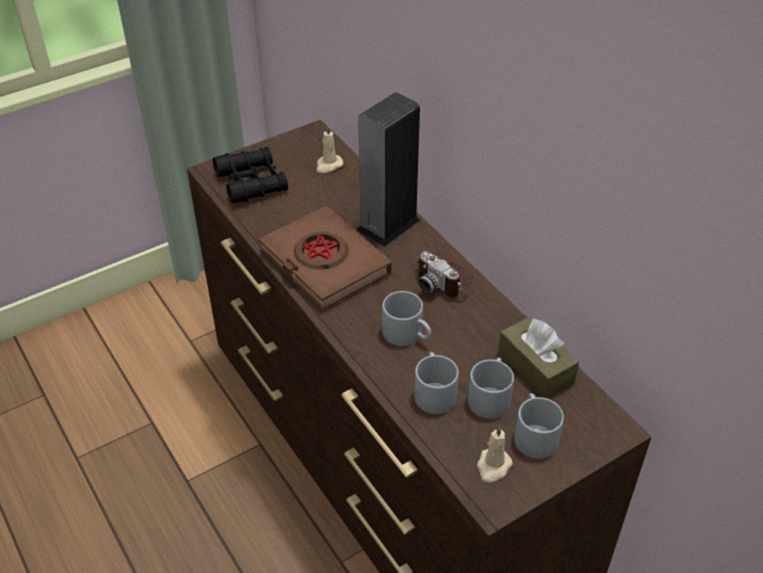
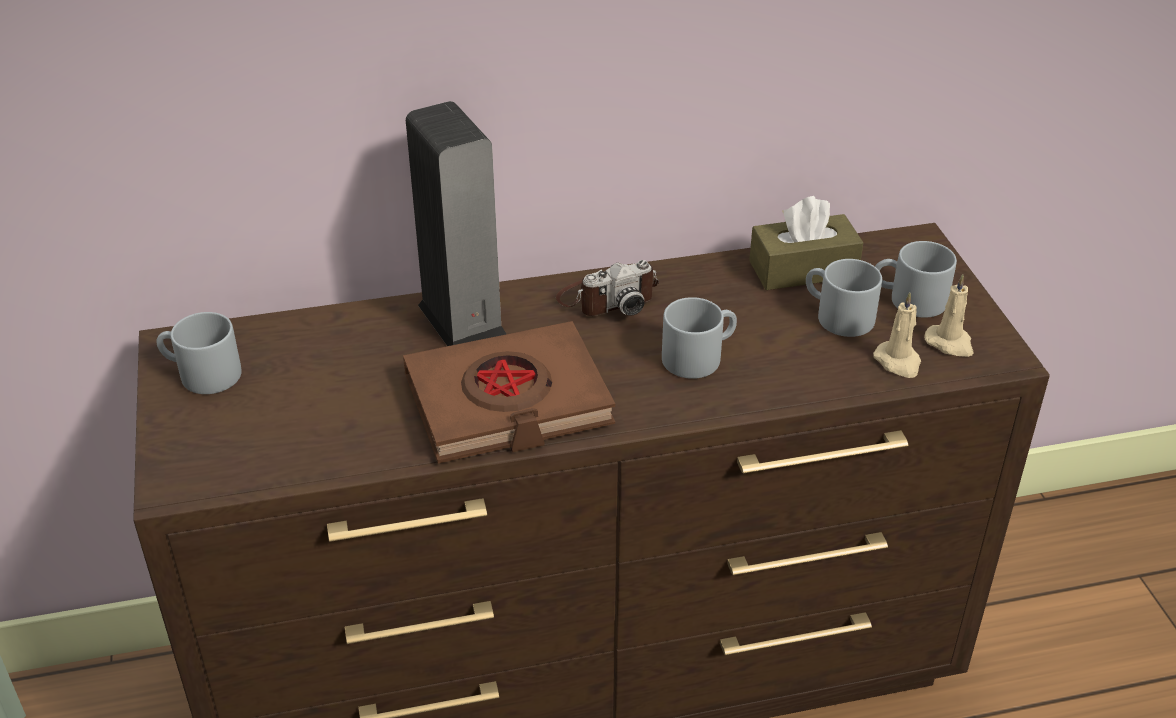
camera: 70 degrees left, 5 degrees down
black binoculars [213,147,288,203] -> none
beige candle [316,125,343,173] -> beige candle moved to [873,292,921,378]
grey mug [414,352,459,414] -> grey mug moved to [156,312,242,394]

